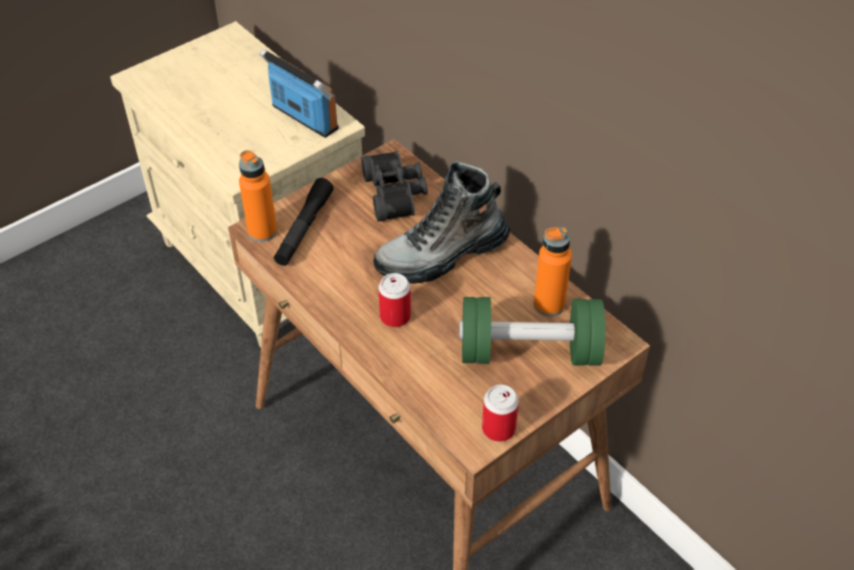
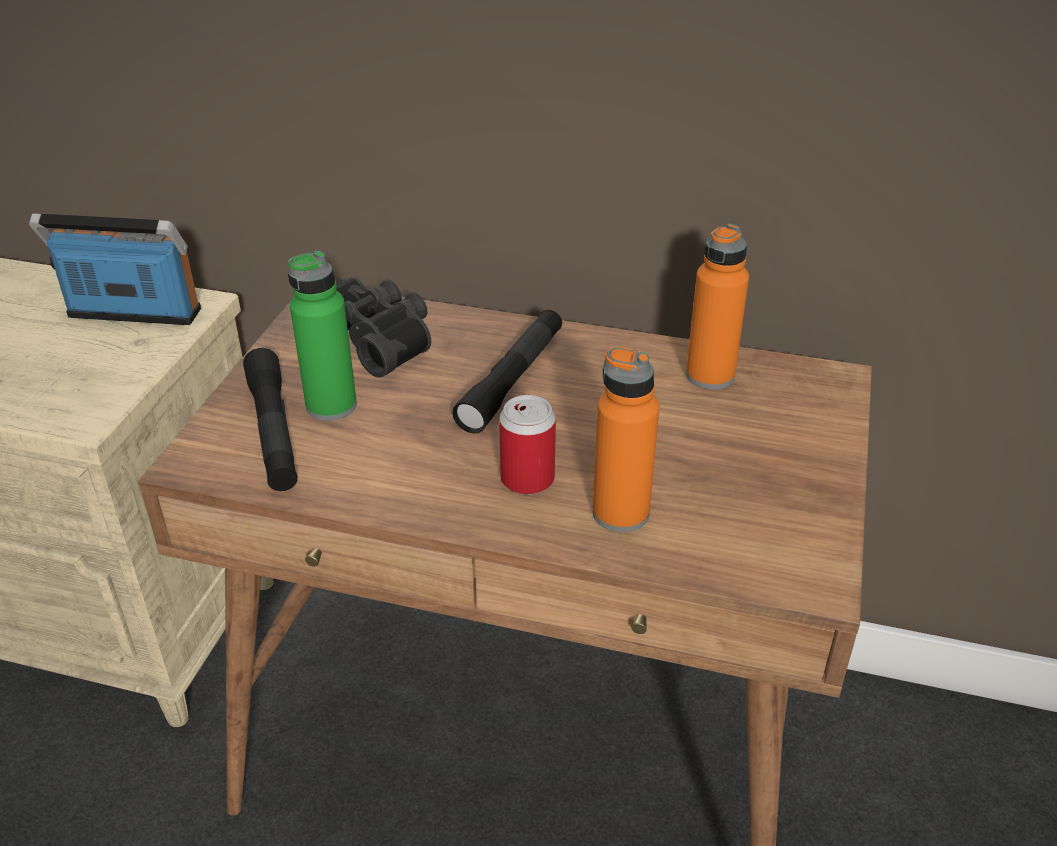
camera: 35 degrees left, 10 degrees down
orange bottle [239,150,277,242] -> orange bottle moved to [592,347,659,532]
boot [373,161,510,284] -> black flashlight [452,310,562,434]
green dumbbell [459,297,605,366] -> none
can [482,384,519,442] -> none
none -> green bottle [288,251,357,421]

